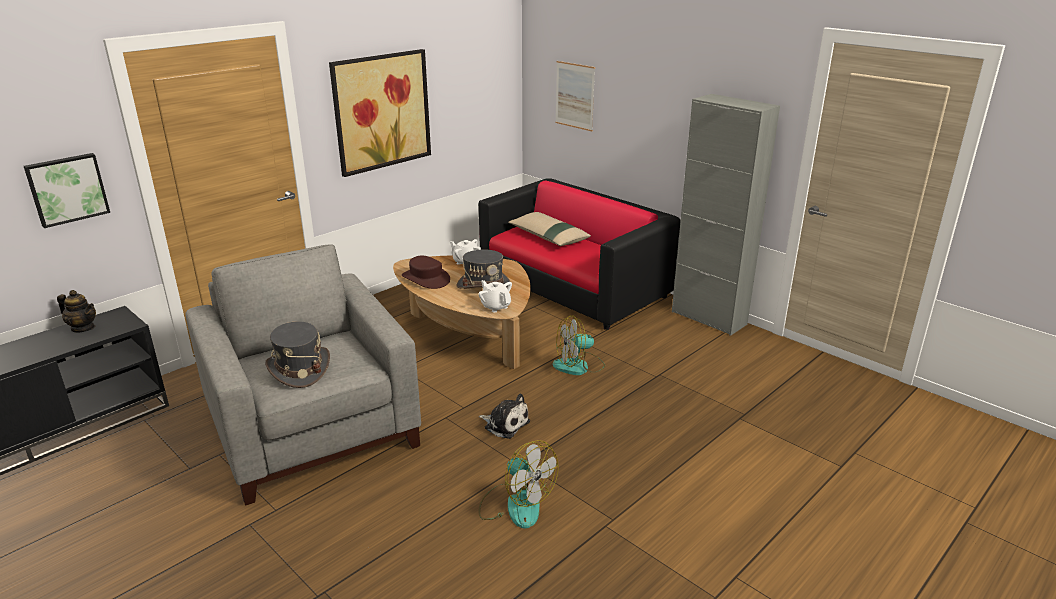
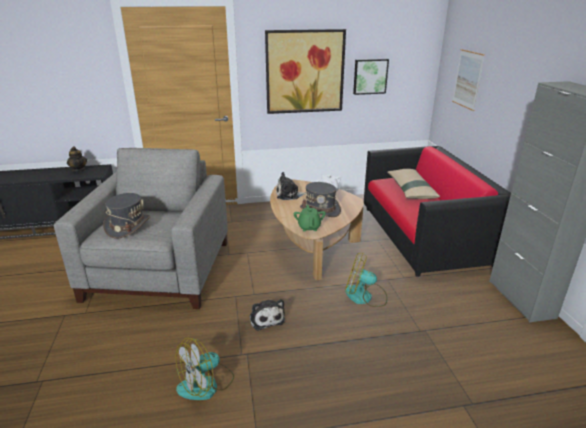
camera: 35 degrees right, 0 degrees up
picture [24,153,110,228] -> picture moved to [353,59,389,95]
brown hat [402,256,450,289] -> plush toy [276,172,306,200]
white teapot [478,280,512,313] -> green teapot [293,205,326,231]
fan [479,440,559,529] -> fan turned 60 degrees clockwise [176,338,234,400]

